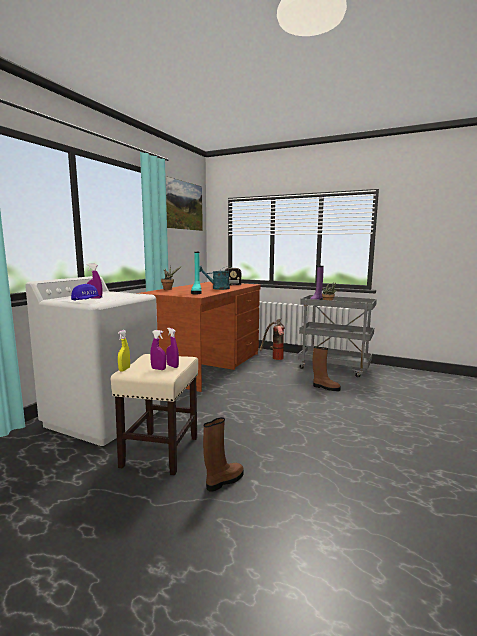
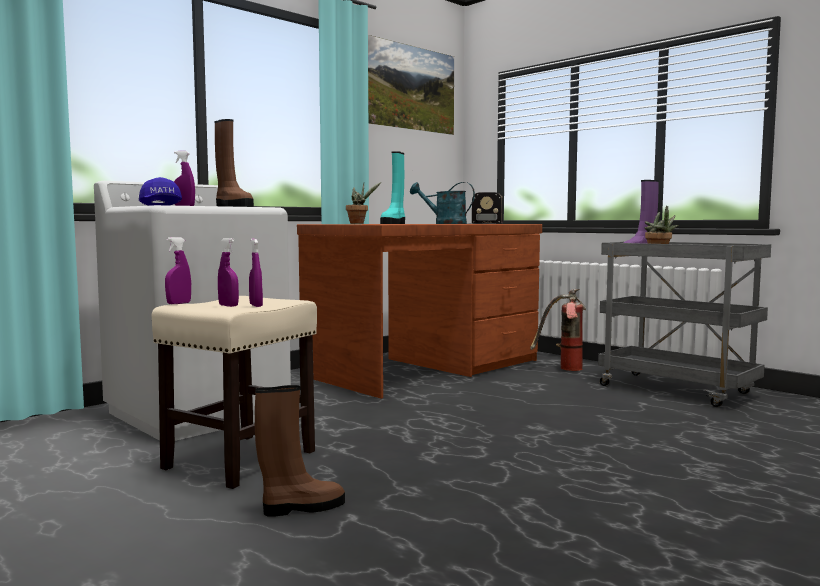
camera: 20 degrees right, 5 degrees down
yellow spray bottle [118,330,130,372] -> purple spray bottle [165,237,191,304]
brown boot [313,346,341,391] -> brown boot moved to [214,119,254,207]

